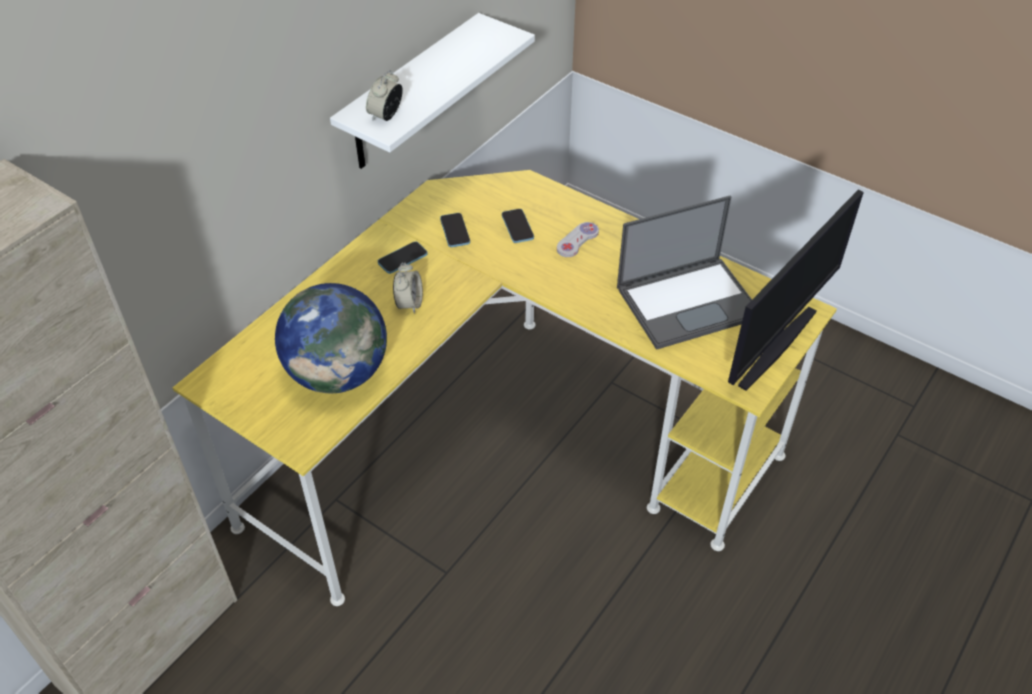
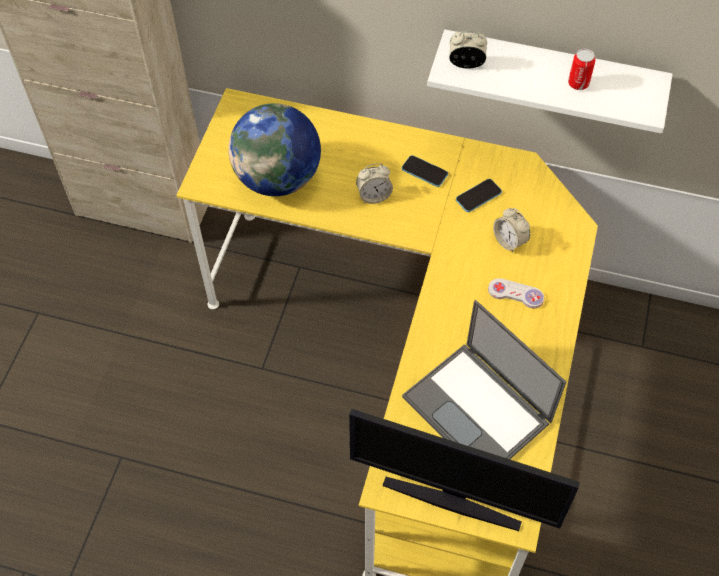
camera: 70 degrees right, 10 degrees up
phone [502,209,534,243] -> alarm clock [493,208,530,253]
none -> can [568,49,595,90]

